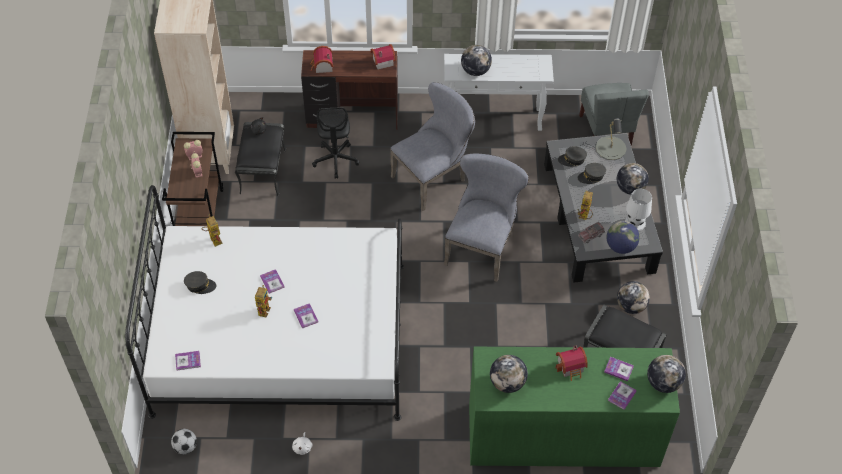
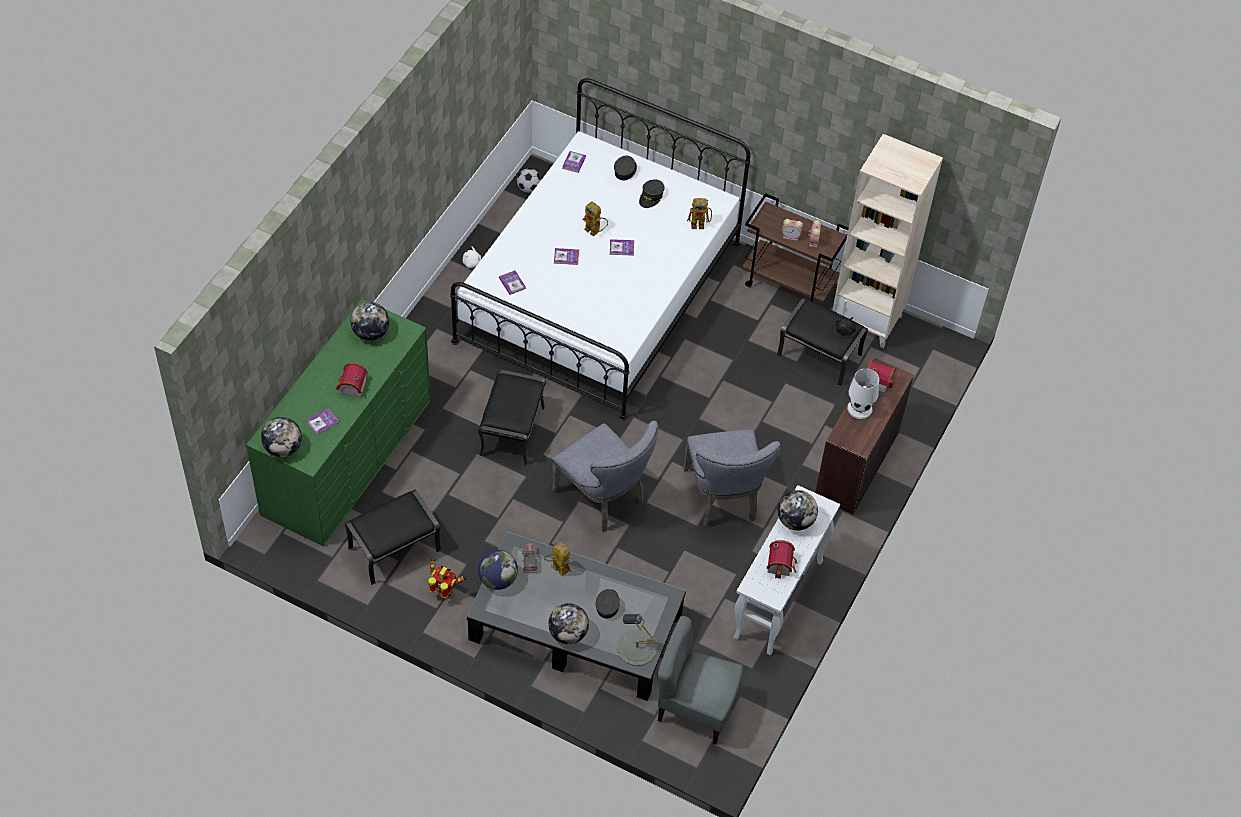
camera: 115 degrees right, 0 degrees up
black office chair [312,107,360,179] -> none
toy house [370,44,396,70] -> toy house moved to [766,540,797,579]
grey cap [558,146,587,167] -> grey cap moved to [614,156,637,180]
book [608,381,637,410] -> book moved to [499,270,526,295]
globe [617,281,650,314] -> toy robot [428,558,466,598]
white table lamp [625,189,652,231] -> white table lamp moved to [847,368,879,419]
none -> black ottoman [478,370,546,466]

